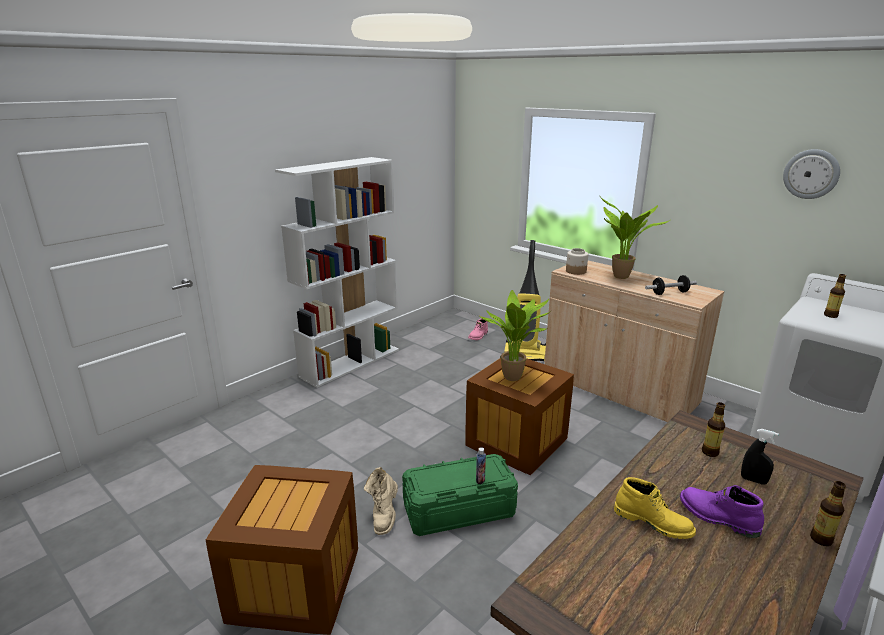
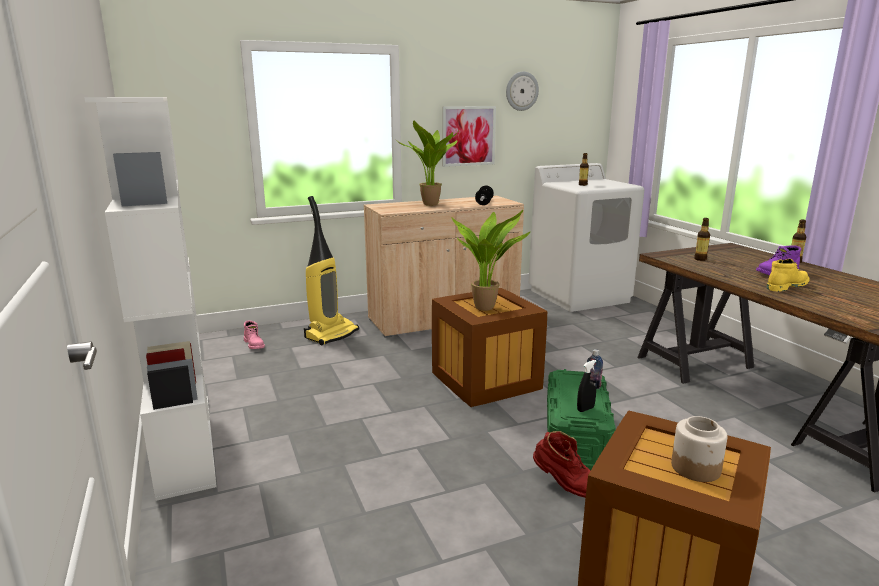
camera: 65 degrees left, 5 degrees down
beige boot [364,467,398,535] -> red boot [533,431,591,498]
jar [566,248,588,275] -> jar moved to [671,416,728,482]
black spray bottle [741,429,779,485] -> black spray bottle moved to [577,360,597,412]
none -> picture [442,106,496,167]

